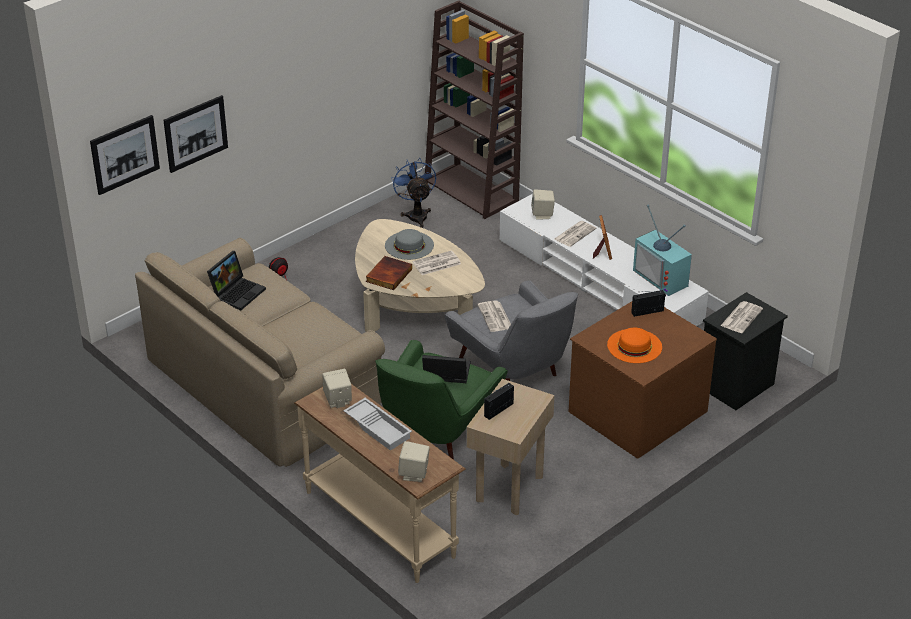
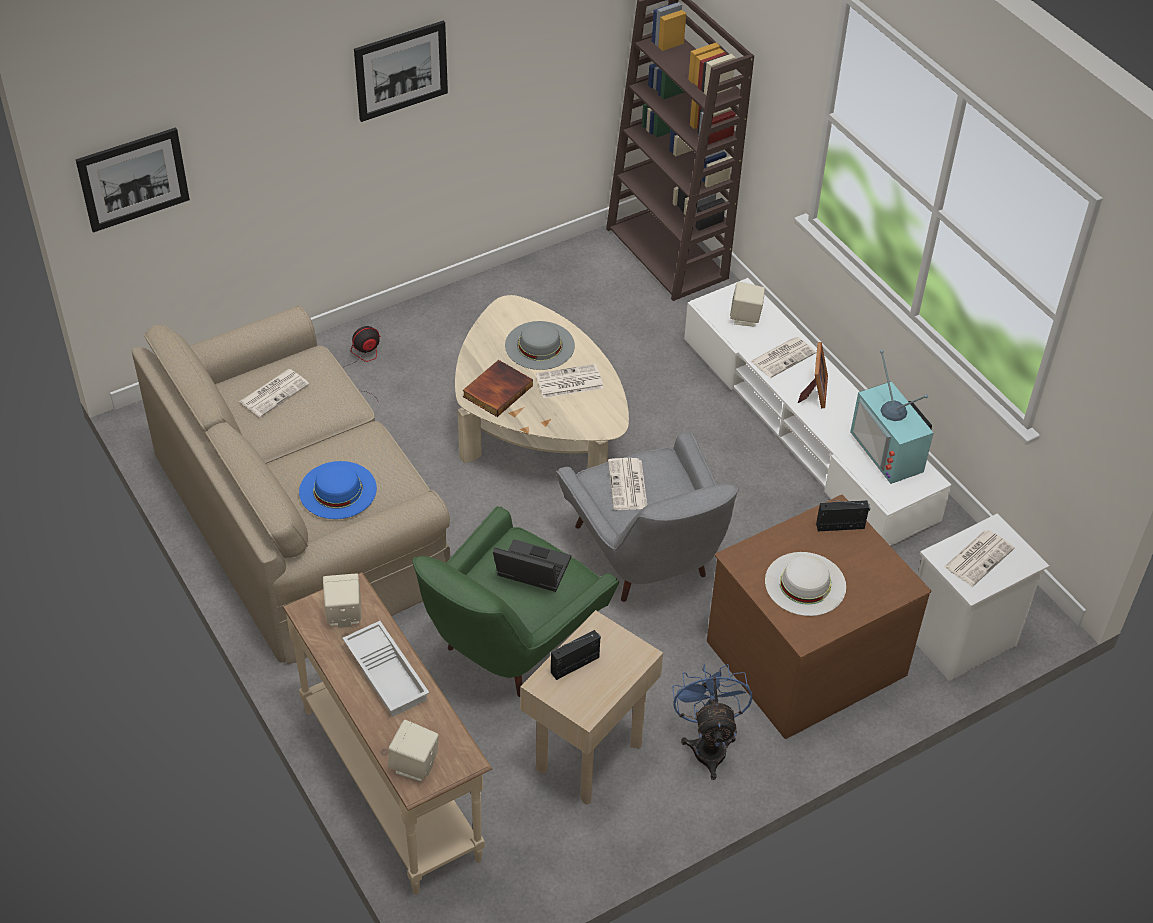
camera: 10 degrees right, 10 degrees up
picture [163,95,228,173] -> picture moved to [354,21,448,122]
laptop [207,251,266,310] -> newspaper [239,369,309,417]
blue fan [391,158,436,228] -> blue fan moved to [672,664,752,780]
orange hat [607,328,662,363] -> white hat [765,552,846,616]
black nightstand [703,292,788,410] -> white nightstand [916,513,1049,681]
none -> blue hat [299,461,377,519]

